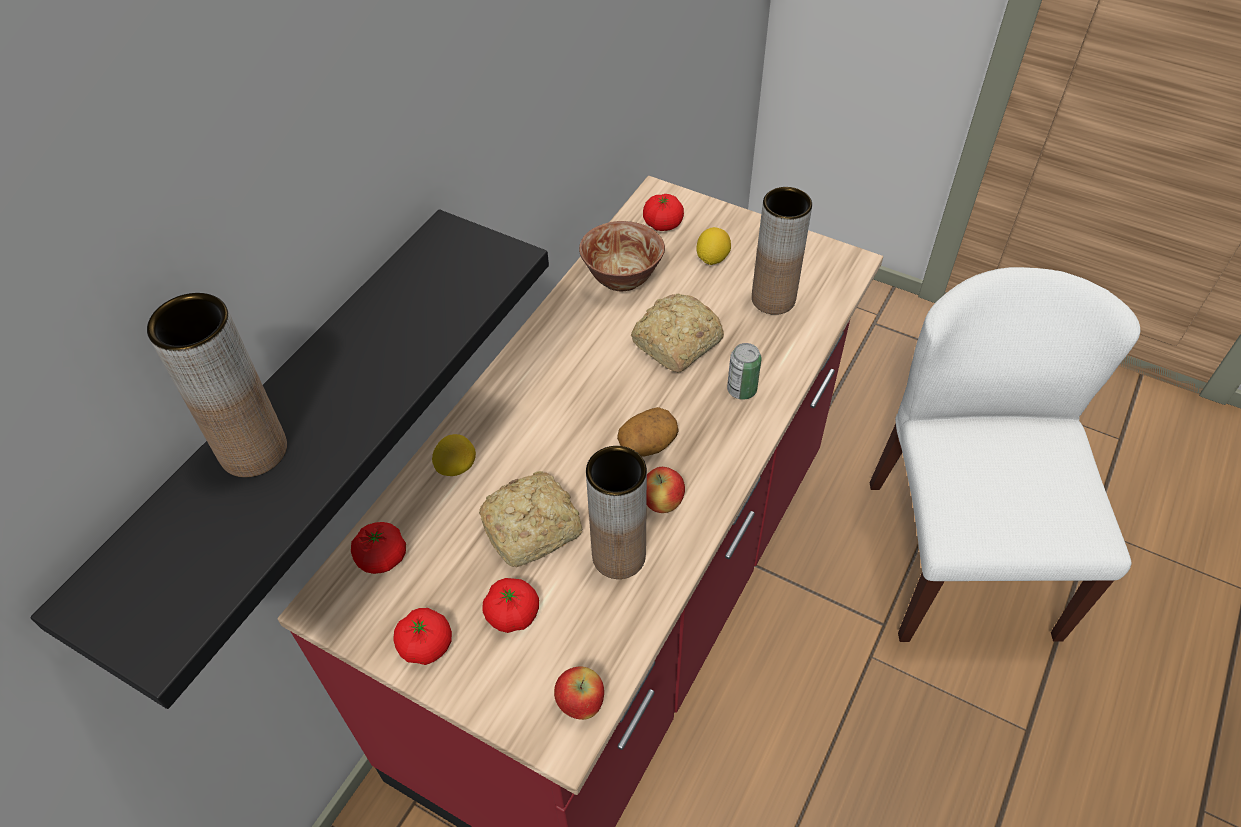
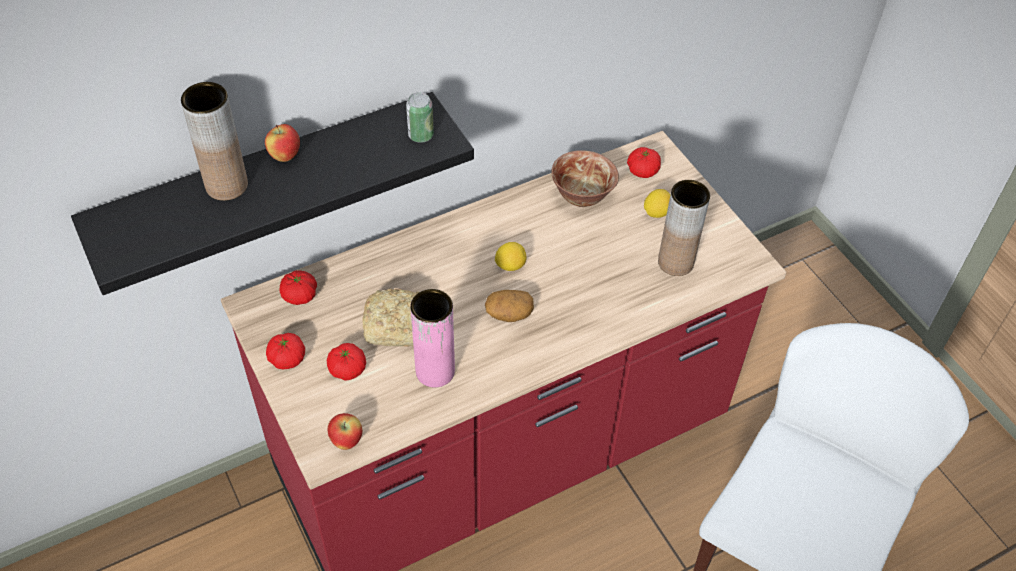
camera: 30 degrees right, 0 degrees up
lemon [432,434,476,476] -> lemon moved to [495,242,527,271]
brown vase [586,446,647,579] -> pink vase [410,289,455,388]
bread [631,293,724,373] -> none
apple [646,467,685,513] -> apple moved to [265,124,300,162]
can [727,343,762,400] -> can moved to [406,92,434,143]

